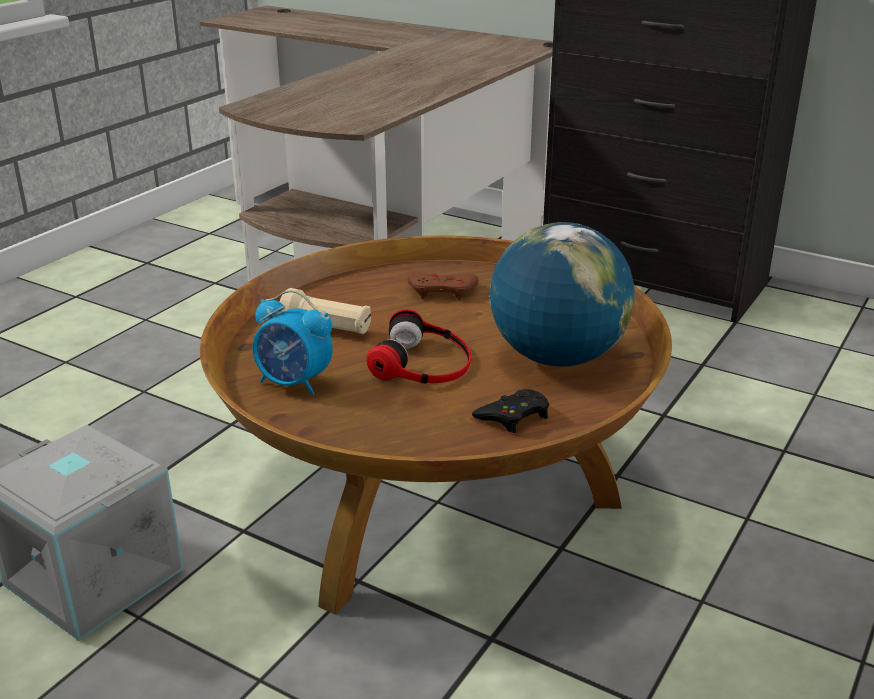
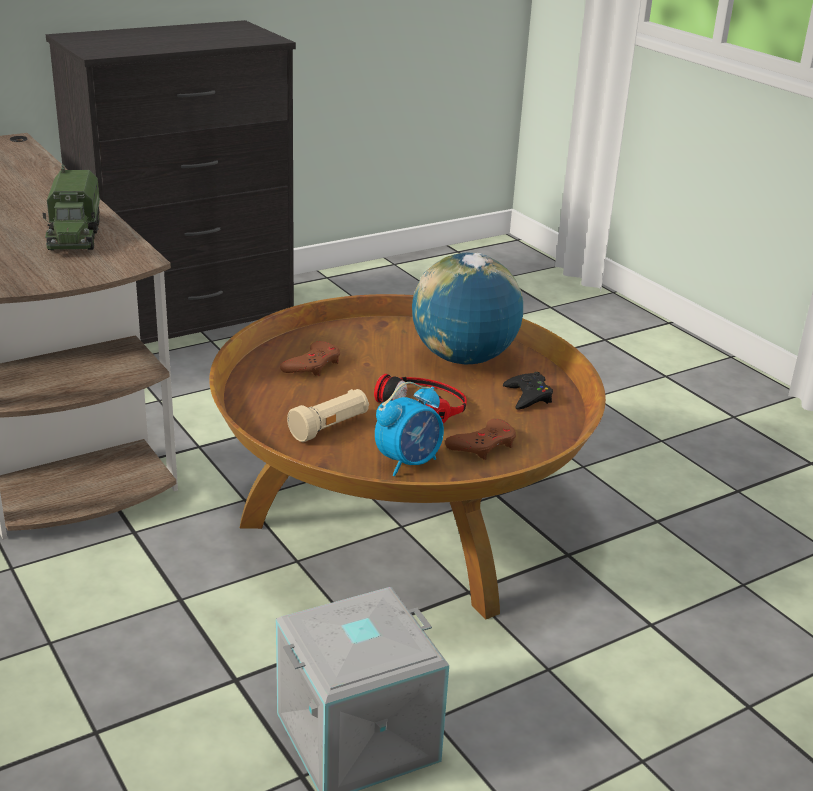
camera: 65 degrees left, 0 degrees up
none -> toy truck [43,164,100,250]
none -> brown game controller [445,419,516,460]

